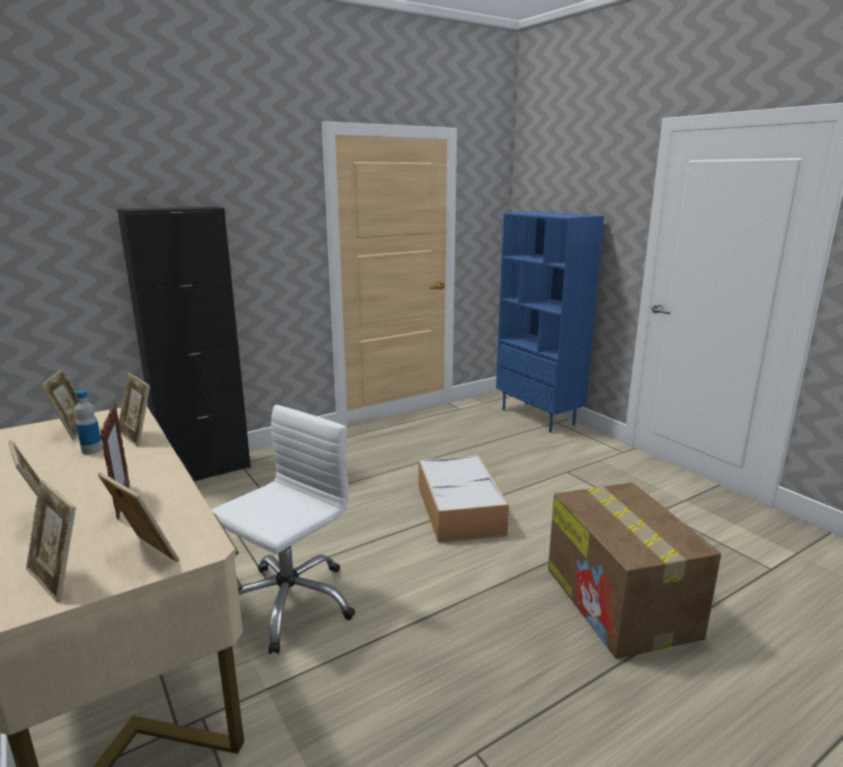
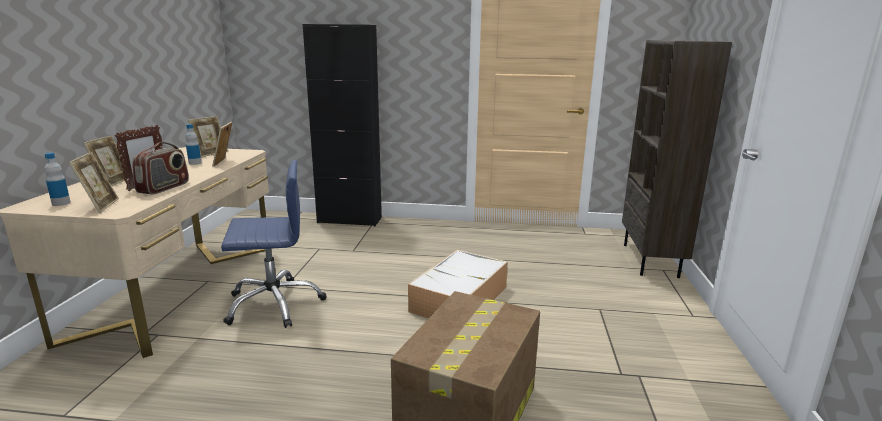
camera: 40 degrees right, 0 degrees up
picture frame [26,480,76,603] -> bottle [44,153,71,206]
white office chair [211,405,355,654] -> blue office chair [221,160,326,328]
blue bookcase [496,211,604,433] -> brown bookcase [622,40,732,278]
none -> radio [132,142,189,194]

